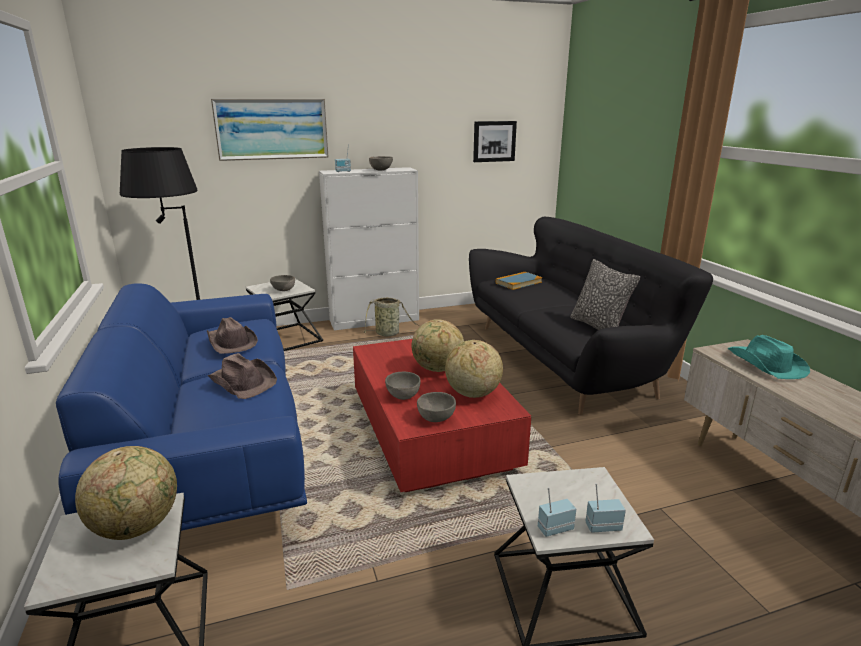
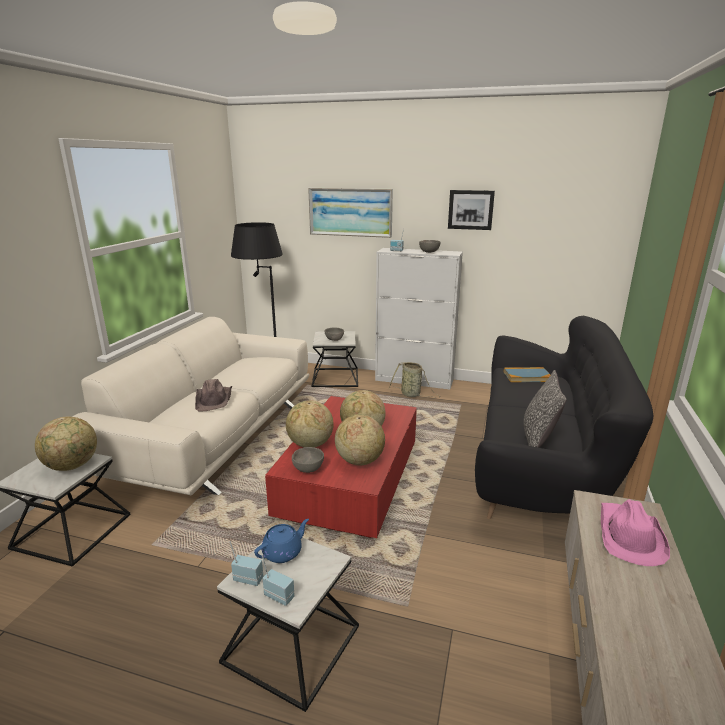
camera: 35 degrees right, 0 degrees up
blue sofa [56,283,307,531] -> beige sofa [72,317,309,495]
brown hat [207,317,258,354] -> none
grey bowl [385,372,421,400] -> globe [286,400,334,448]
picture [473,121,517,162] -> picture moved to [448,190,495,230]
turquoise hat [728,335,810,379] -> pink hat [601,499,670,566]
none -> blue teapot [254,519,309,563]

